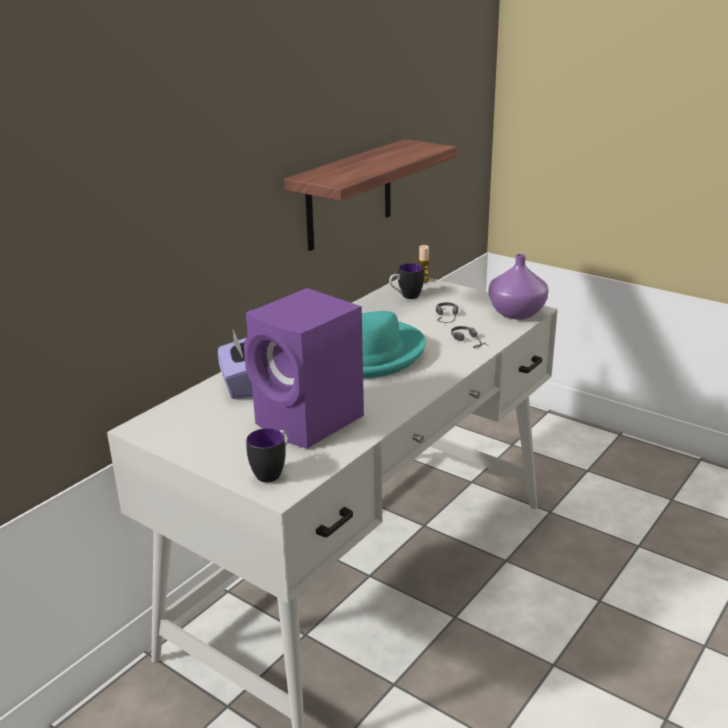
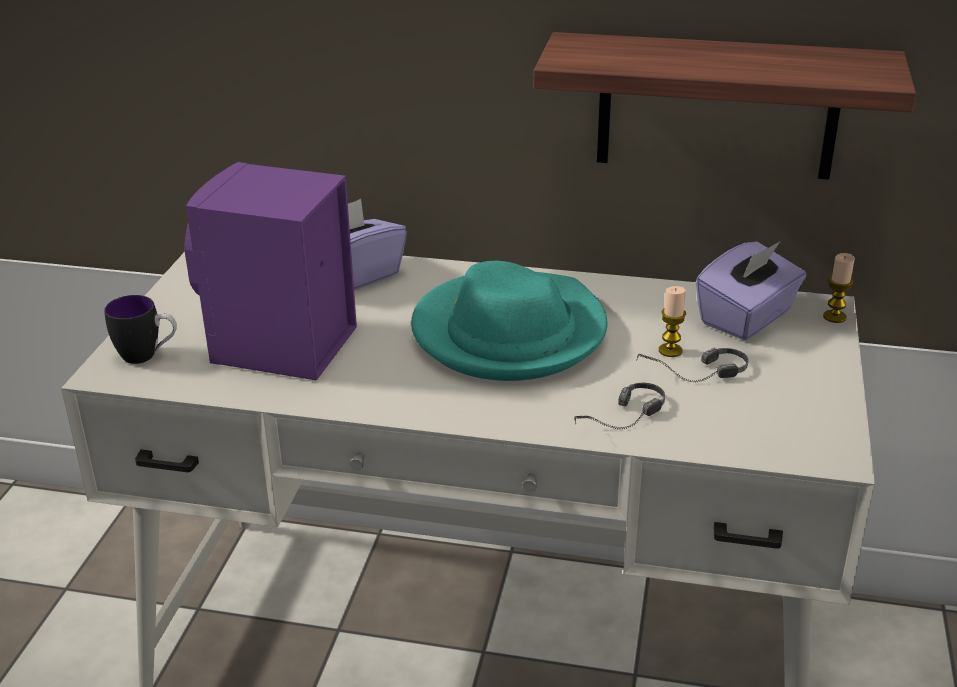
camera: 65 degrees right, 5 degrees up
mug [389,263,424,299] -> purple tissue box [696,241,806,340]
purple vase [488,254,549,319] -> none
none -> candle [659,286,686,357]

